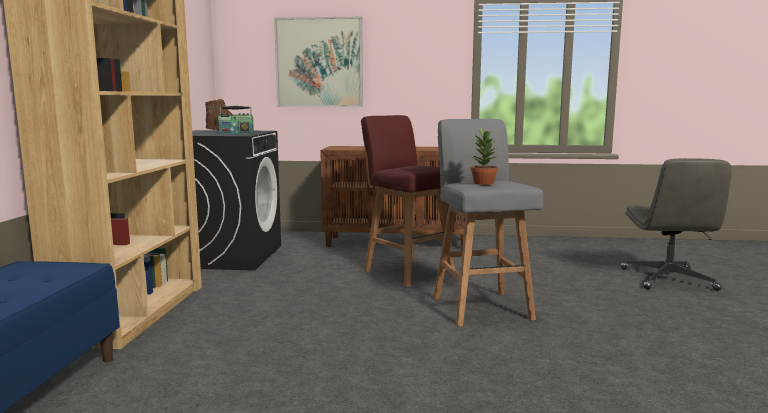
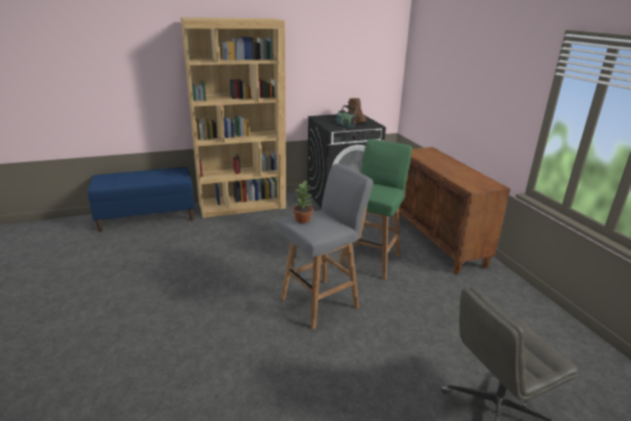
camera: 65 degrees right, 15 degrees up
picture [274,17,363,107] -> none
red stool [361,115,455,287] -> green stool [339,139,412,280]

